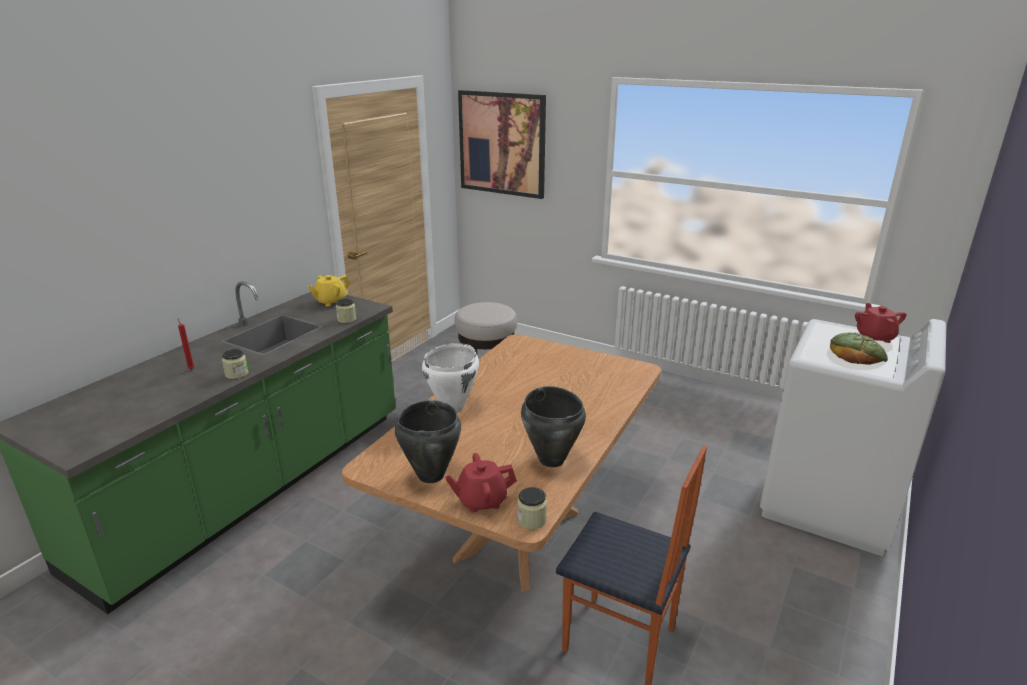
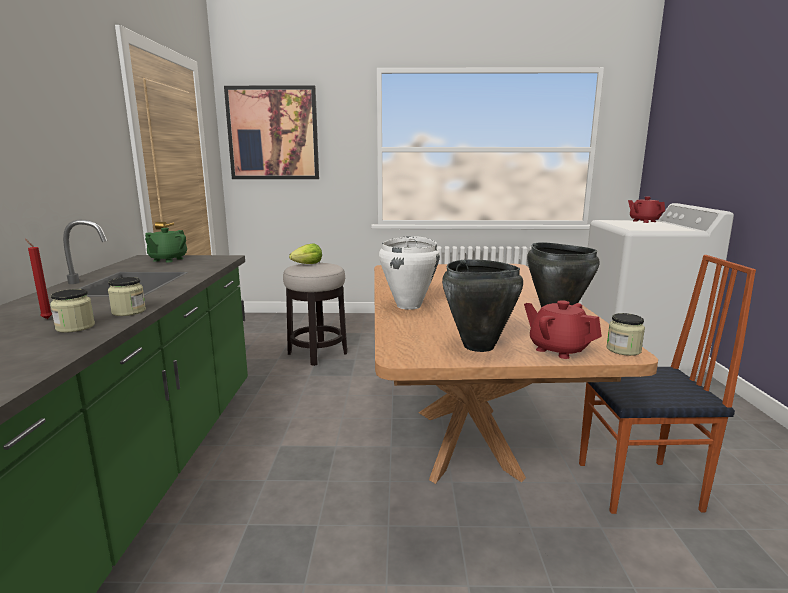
camera: 30 degrees left, 10 degrees down
yellow teapot [308,275,350,307] -> green teapot [145,228,187,262]
jar [336,298,356,323] -> jar moved to [50,289,95,333]
red teapot [445,453,517,512] -> red teapot turned 90 degrees clockwise [524,300,602,359]
bread [830,332,888,365] -> none
none -> lettuce [289,244,322,264]

